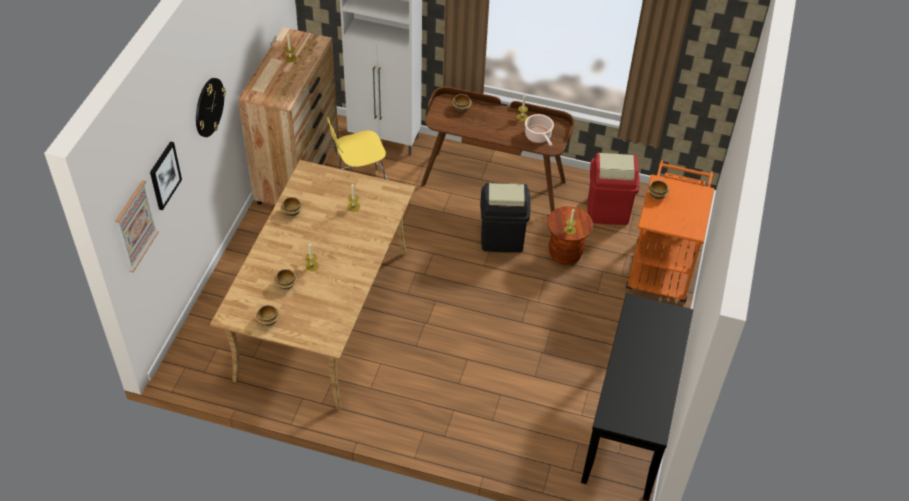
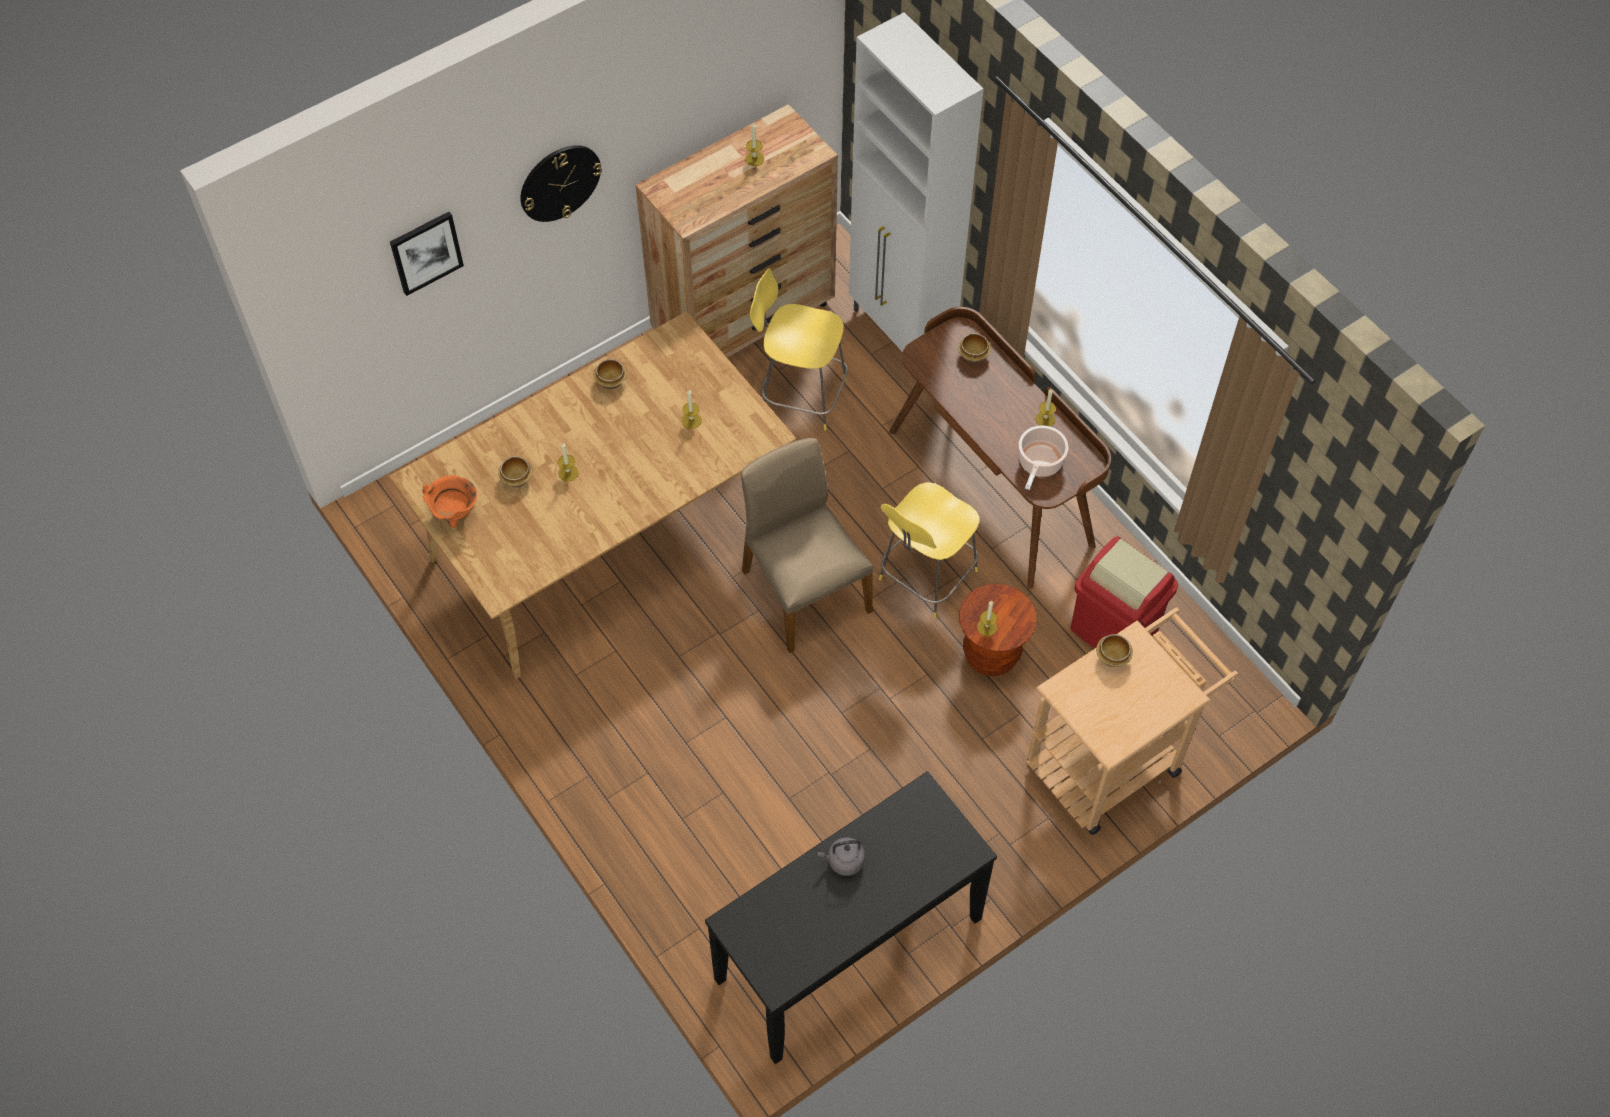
camera: 40 degrees right, 10 degrees up
picture [115,180,159,272] -> none
bowl [256,305,280,326] -> orange cooking pot [422,475,477,528]
black trash can [480,183,531,253] -> yellow stool [879,482,980,618]
orange cart [626,160,715,302] -> beige cart [1027,607,1239,835]
none -> beige chair [741,438,873,653]
none -> grey kettle [818,837,865,876]

